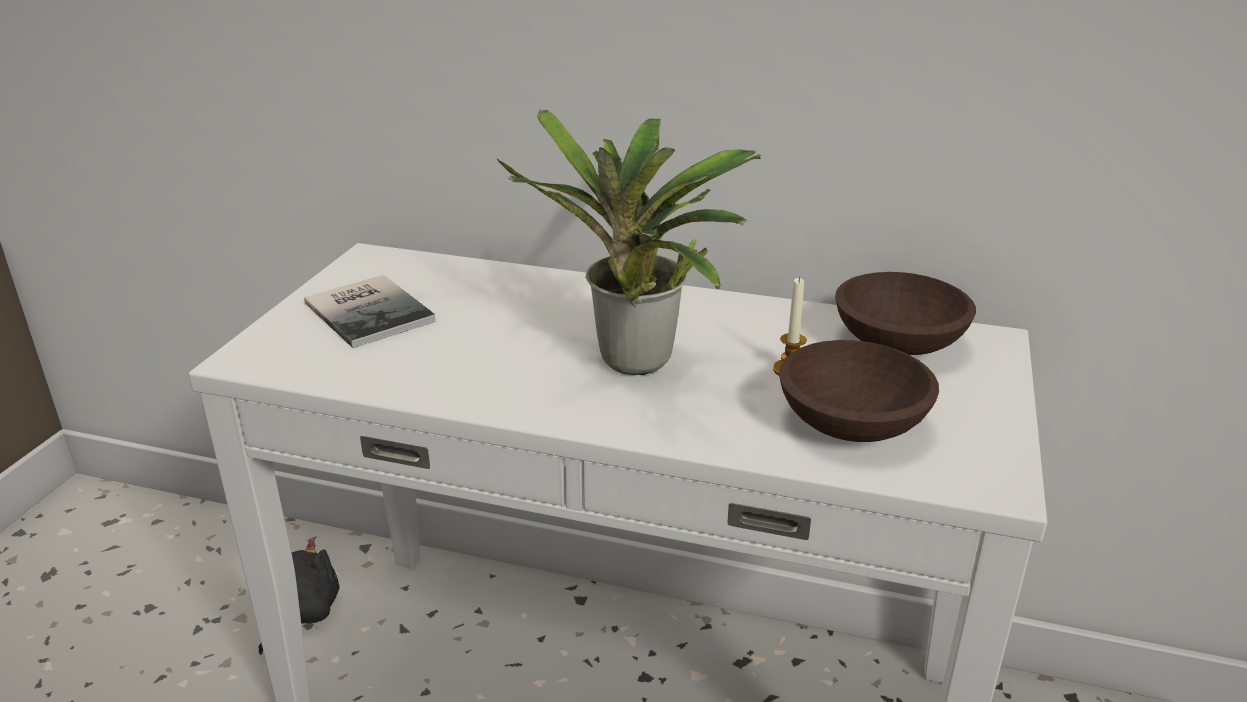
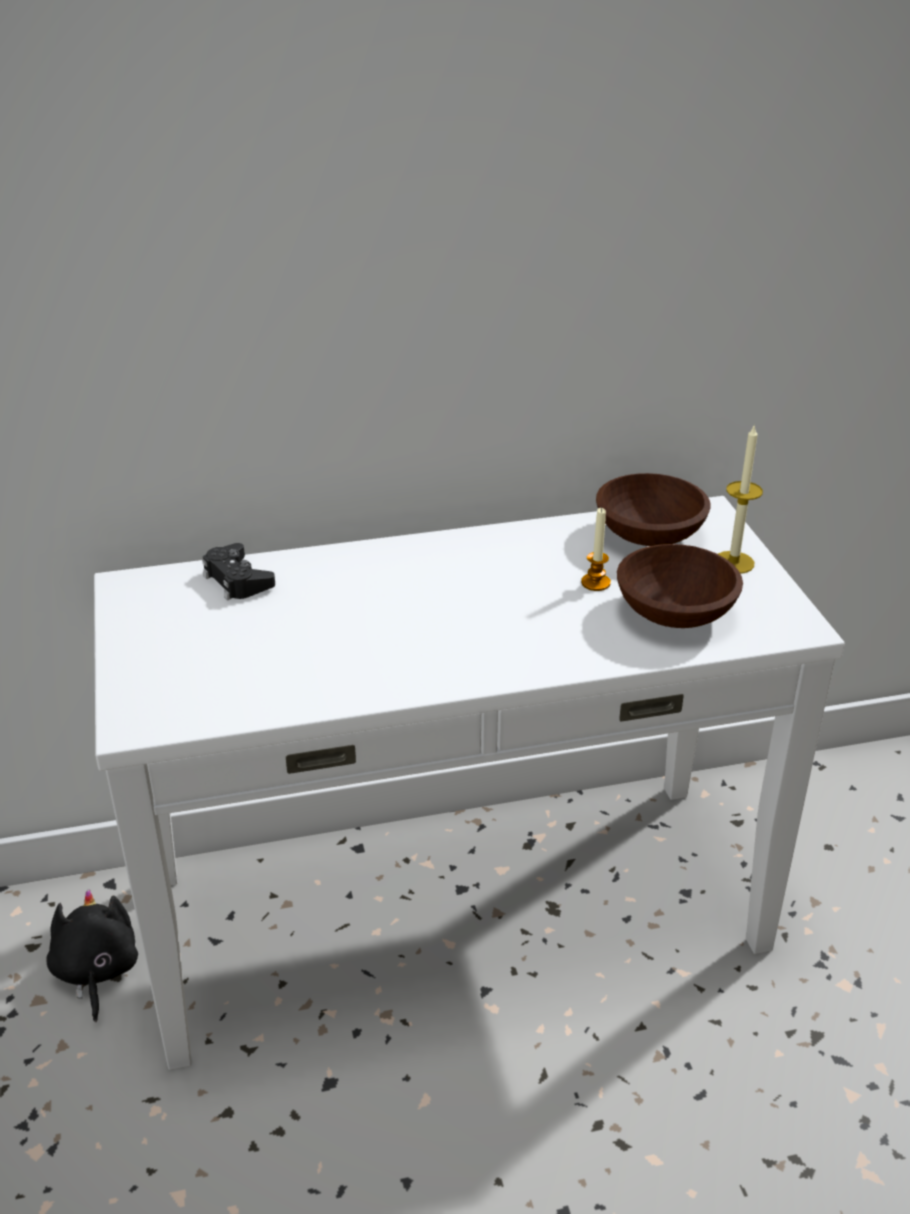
camera: 30 degrees left, 5 degrees up
book [304,275,436,348] -> none
potted plant [497,110,761,375] -> none
none -> black game controller [202,543,275,600]
none -> candle [718,424,763,574]

